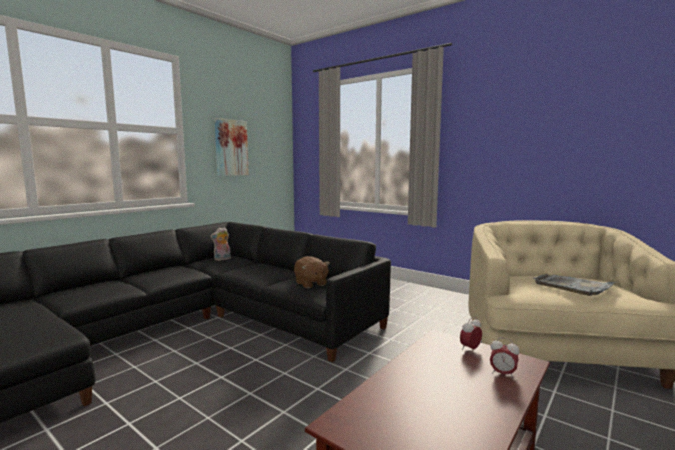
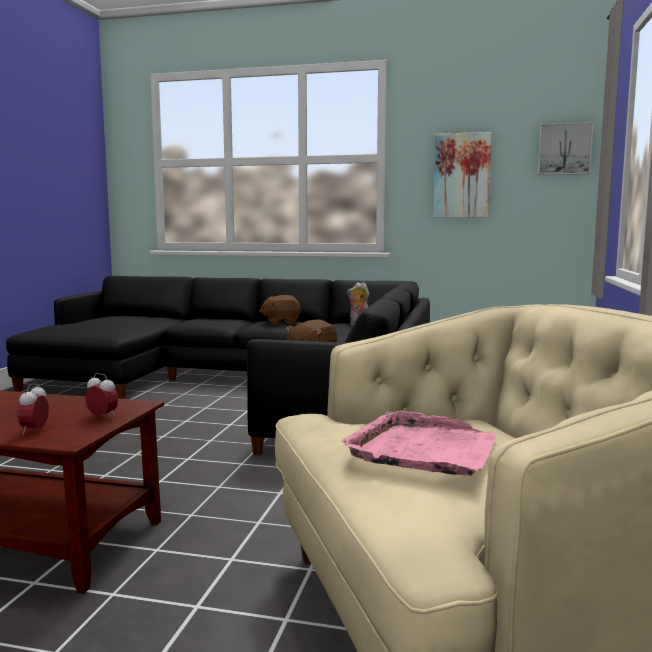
camera: 65 degrees right, 0 degrees up
grey tray [534,274,616,296] -> pink tray [341,411,496,476]
none -> brown plush toy [259,295,301,325]
none -> picture [538,122,594,175]

